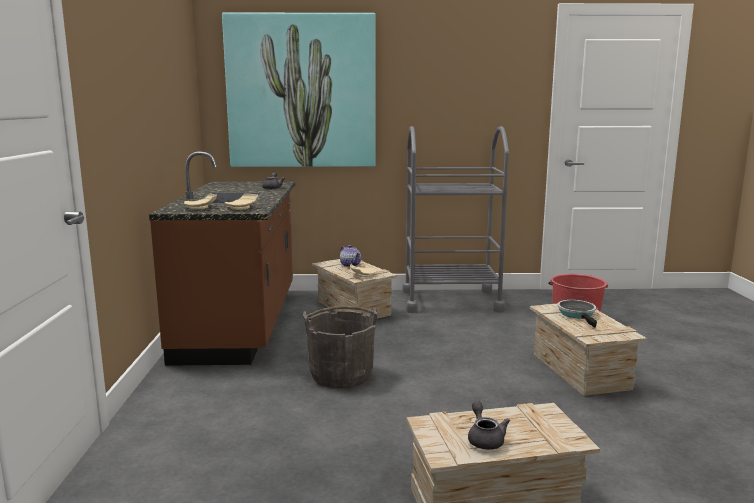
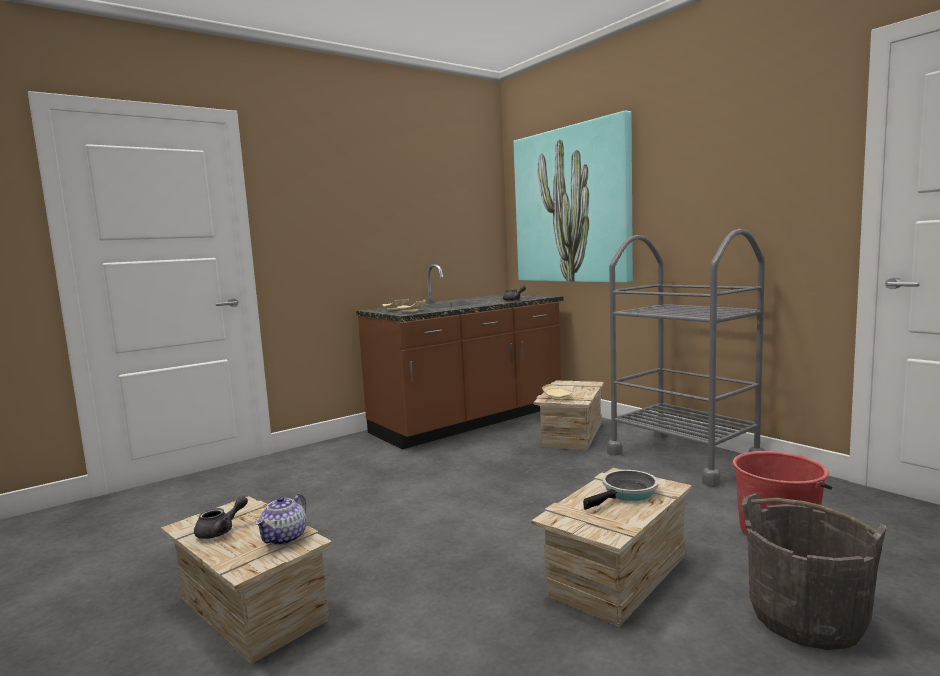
camera: 55 degrees right, 5 degrees down
grey bucket [303,306,377,388] -> grey bucket moved to [742,493,886,650]
teapot [340,245,361,267] -> teapot moved to [255,493,306,546]

